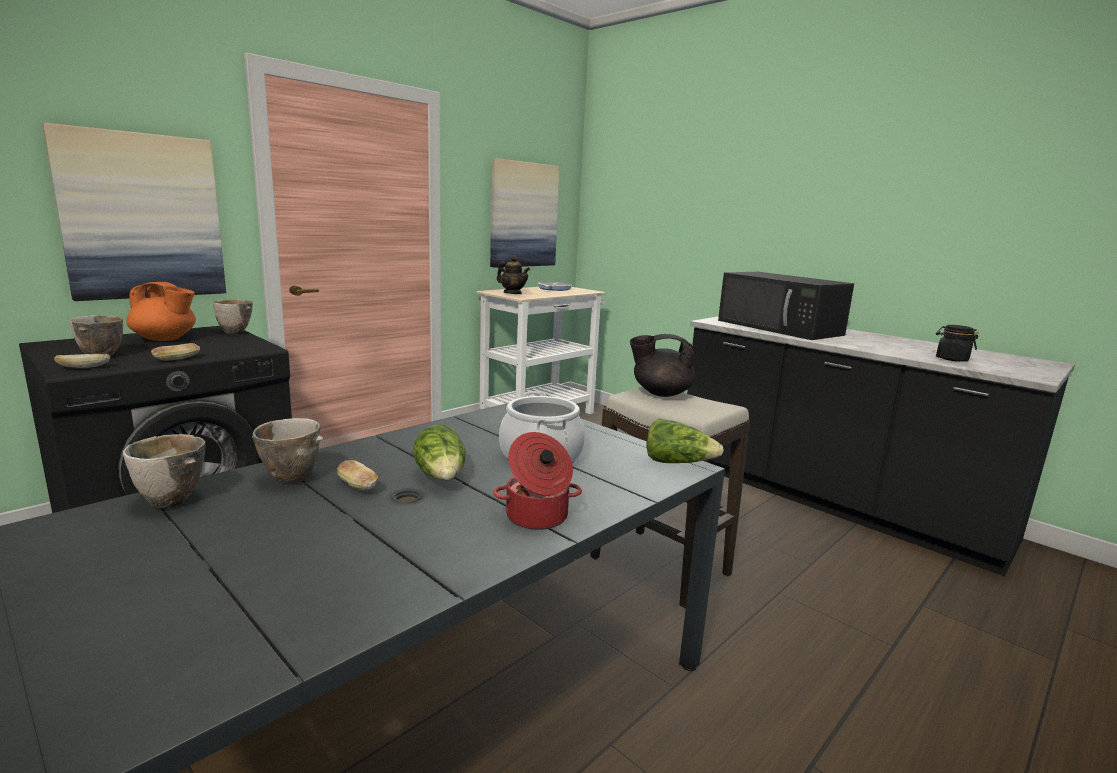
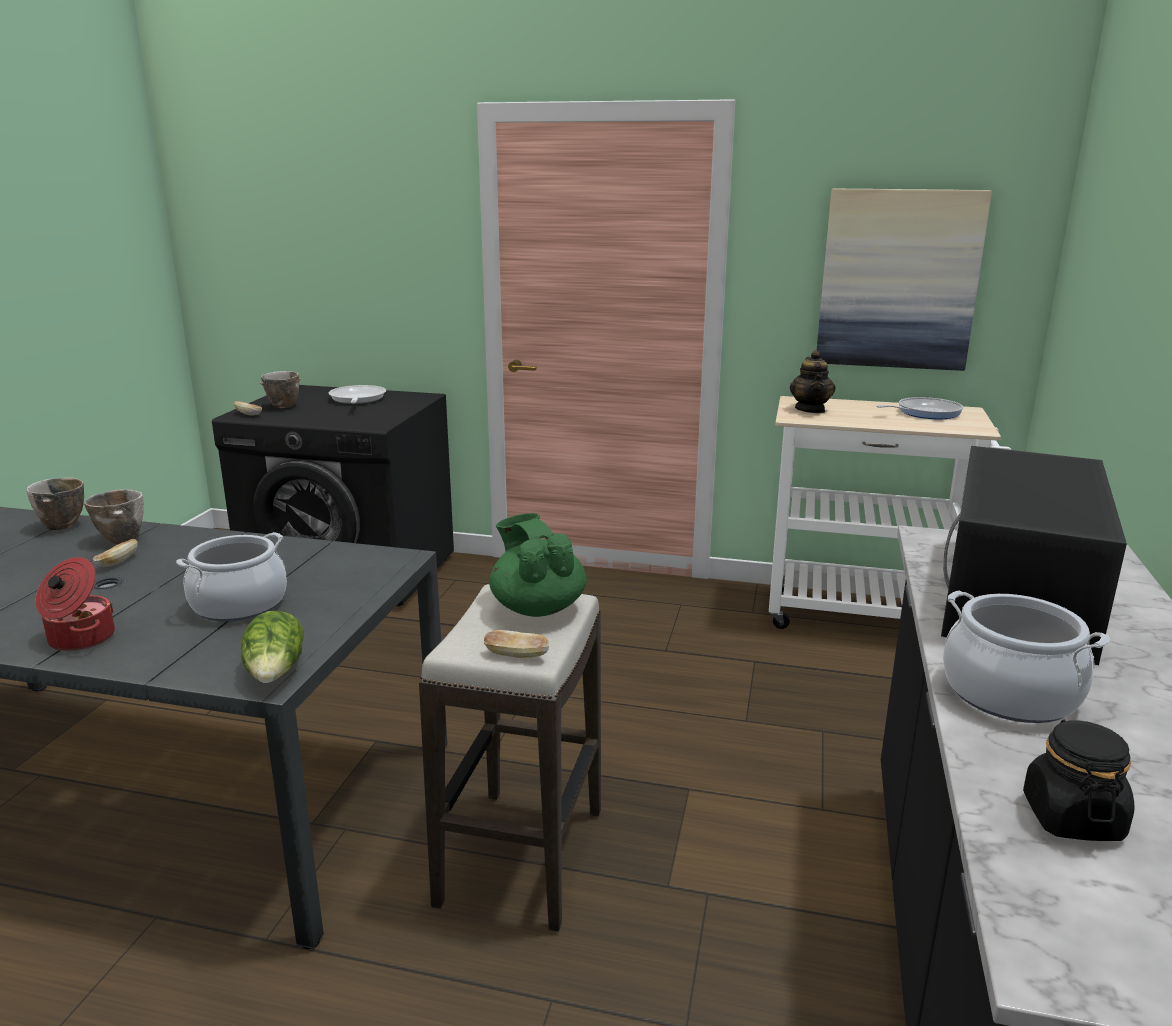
camera: 60 degrees right, 5 degrees up
picture [42,123,226,301] -> none
orange teapot [126,282,196,341] -> frying pan [329,385,386,404]
bread [151,343,200,360] -> bread moved to [484,630,549,658]
bowl [213,299,253,334] -> none
lettuce [413,425,466,481] -> none
black teapot [630,334,696,397] -> green teapot [489,513,587,617]
none -> cooking pot [943,590,1110,723]

